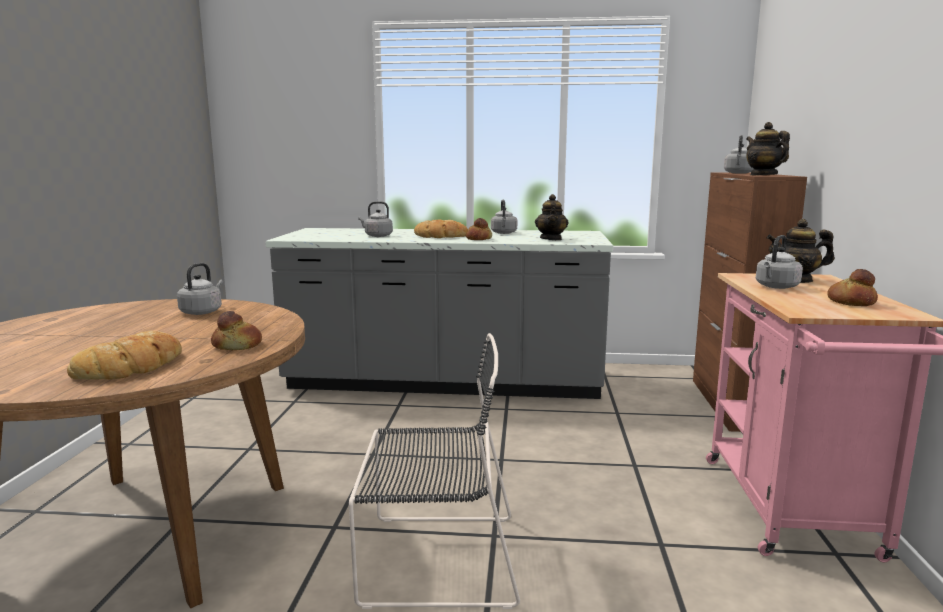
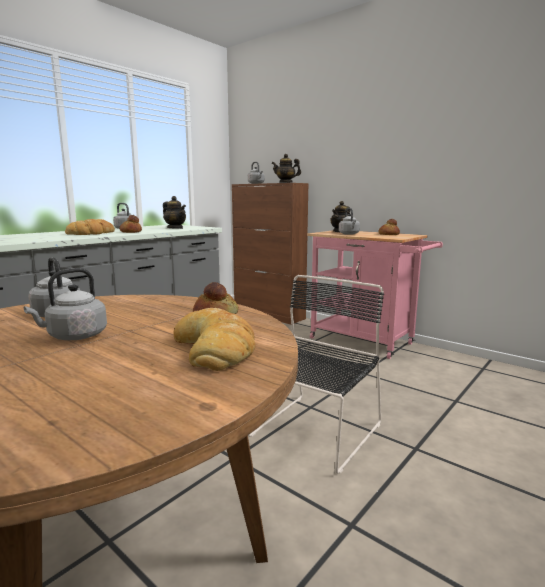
camera: 55 degrees left, 0 degrees up
grey kettle [358,201,393,237] -> grey kettle moved to [24,268,107,340]

